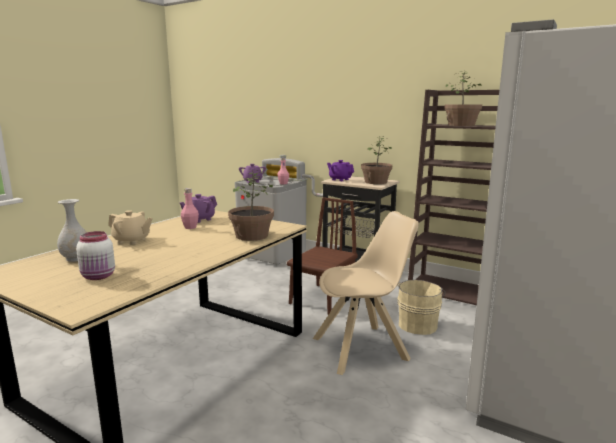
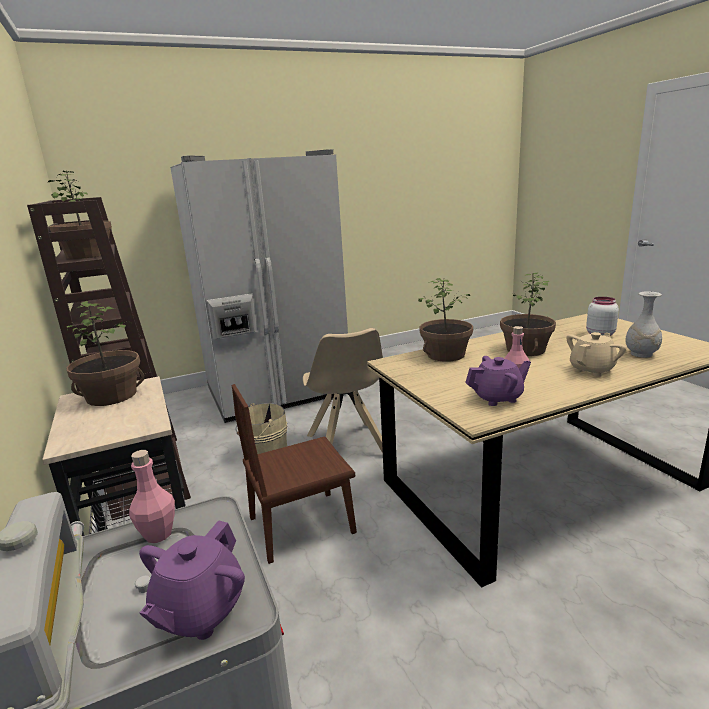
camera: 145 degrees left, 5 degrees up
beige teapot [108,210,153,245] -> beige teapot turned 90 degrees clockwise [567,332,626,377]
beige chair [313,211,419,375] -> beige chair turned 120 degrees counterclockwise [303,328,383,453]
purple teapot [327,160,354,181] -> none
none -> potted plant [500,273,556,356]

